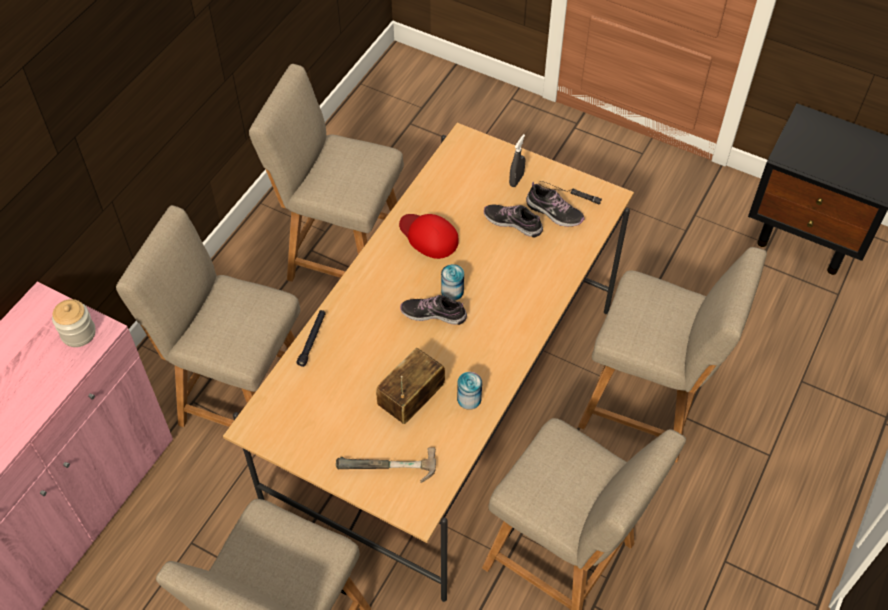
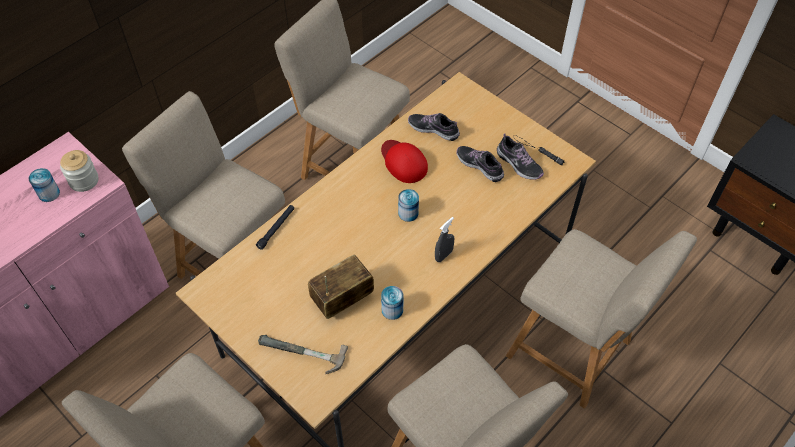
camera: 15 degrees right, 0 degrees up
shoe [400,295,467,325] -> shoe moved to [408,113,460,141]
grey spray bottle [509,134,525,187] -> grey spray bottle moved to [435,217,454,262]
none -> can [29,168,60,202]

